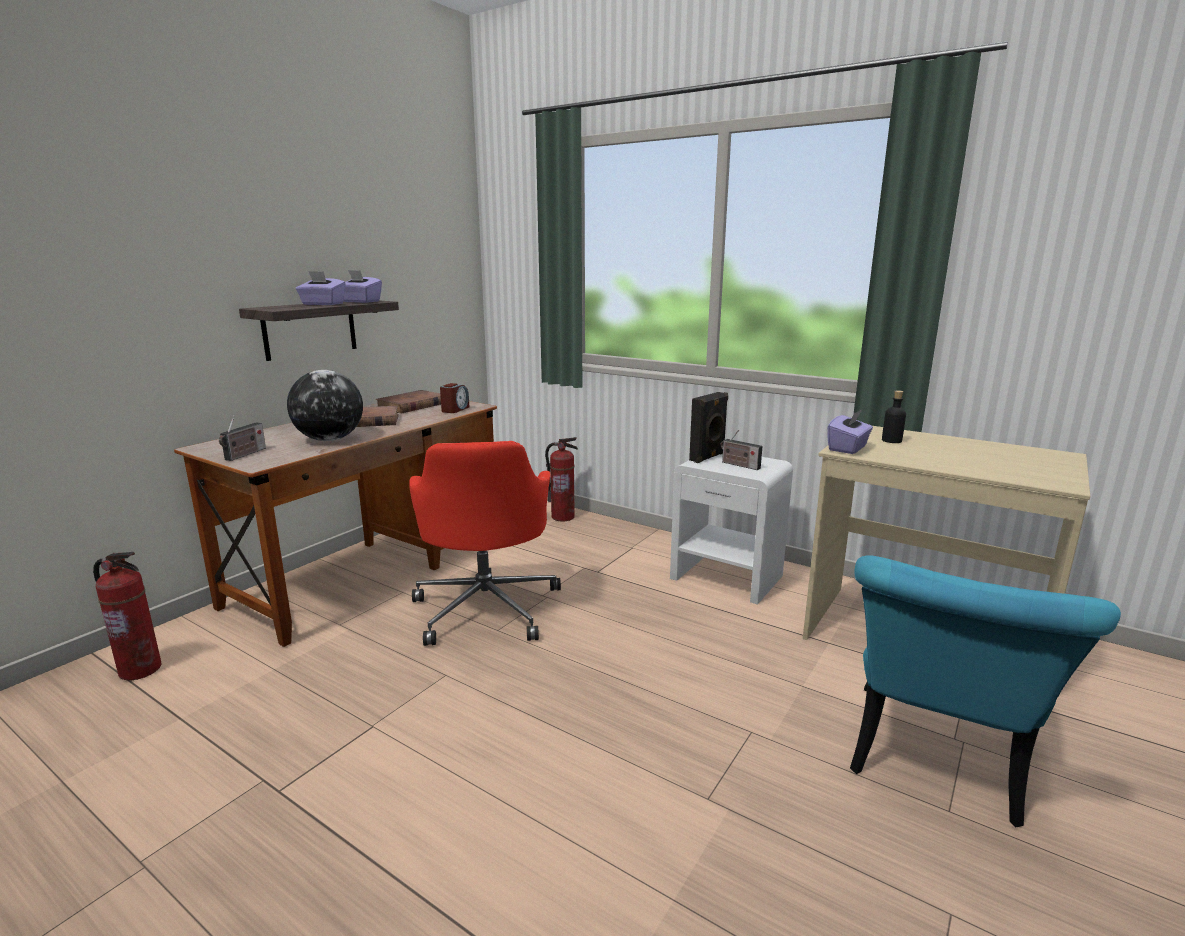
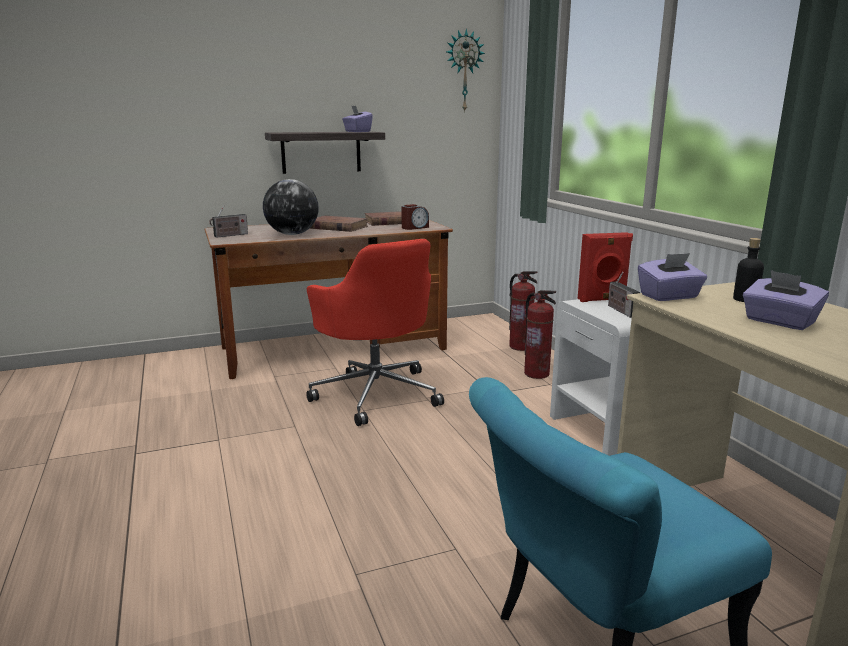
camera: 35 degrees right, 0 degrees up
fire extinguisher [93,552,162,680] -> fire extinguisher moved to [524,290,556,379]
purple tissue box [296,271,346,305] -> purple tissue box moved to [743,270,829,330]
red office chair [409,441,561,646] -> red office chair turned 60 degrees counterclockwise [306,239,444,426]
black speaker [689,392,728,463] -> red speaker [578,232,633,302]
none -> wall clock [446,28,485,112]

